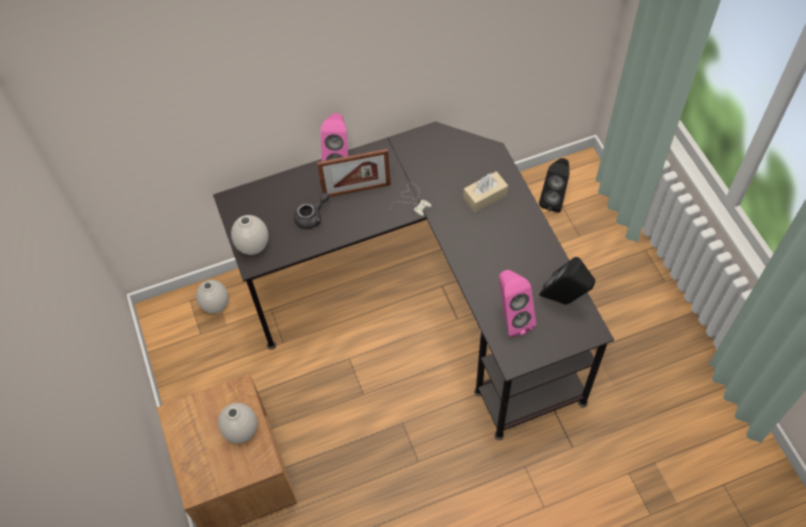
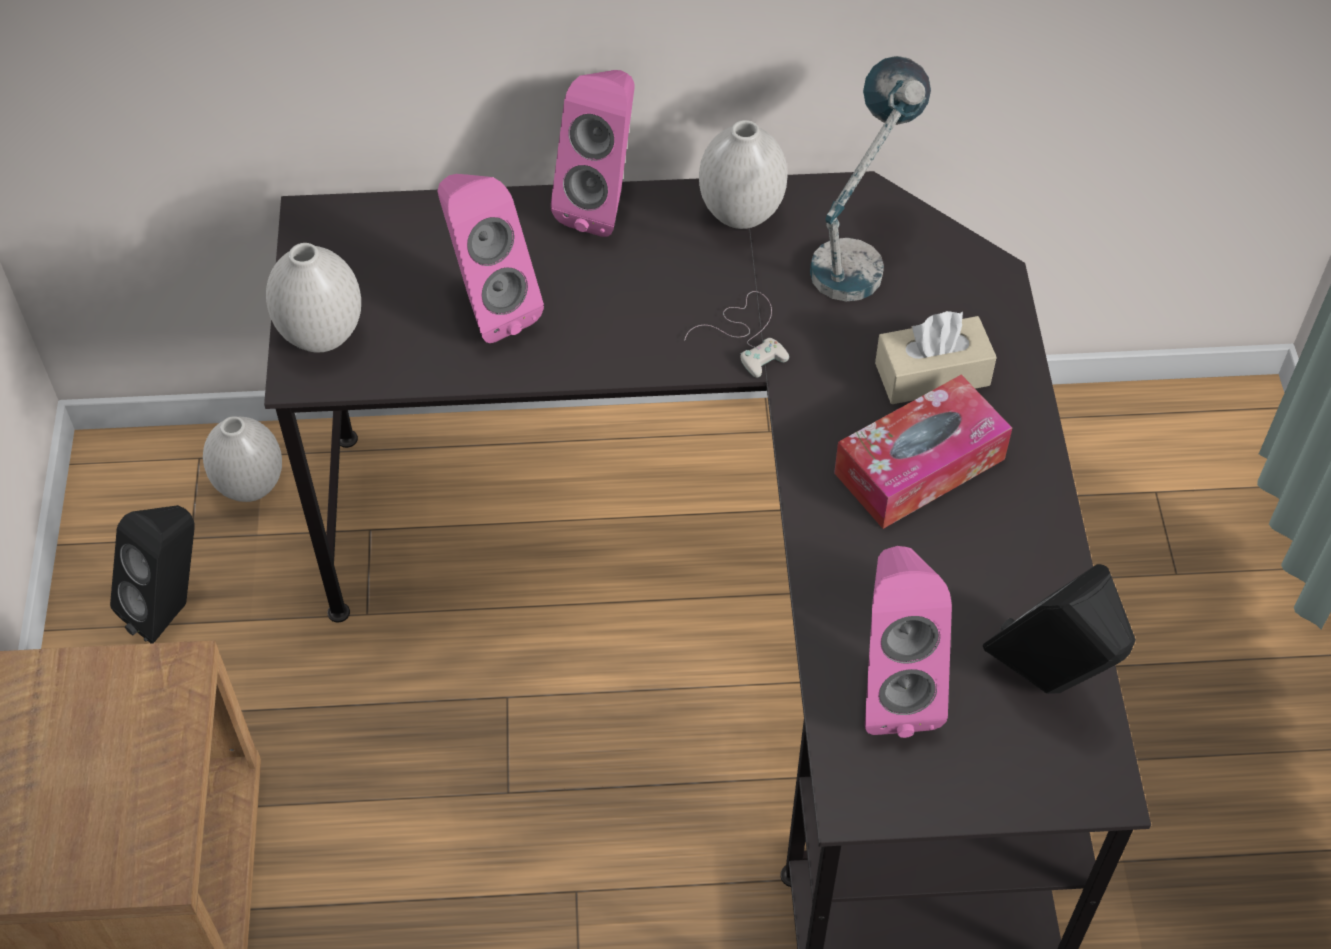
camera: 15 degrees right, 5 degrees down
white vase [218,403,257,443] -> white vase moved to [699,120,788,229]
grey teapot [294,193,329,229] -> pink speaker [438,174,544,343]
picture frame [317,149,391,197] -> none
black speaker [539,158,570,212] -> black speaker moved to [110,505,195,643]
none -> table lamp [810,56,931,302]
none -> tissue box [834,375,1012,529]

